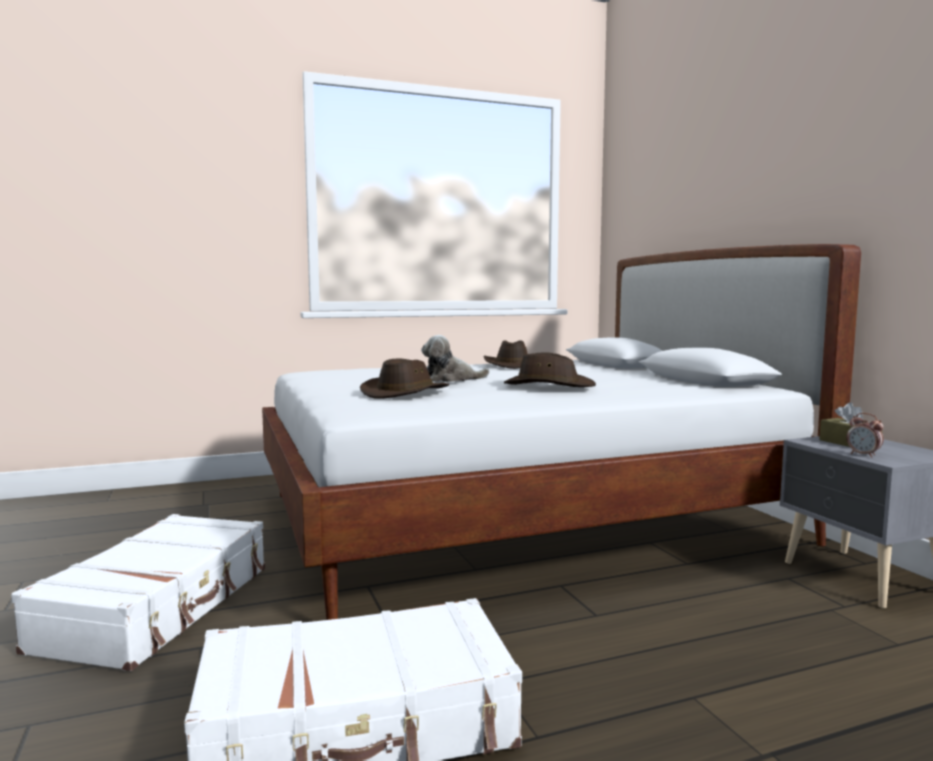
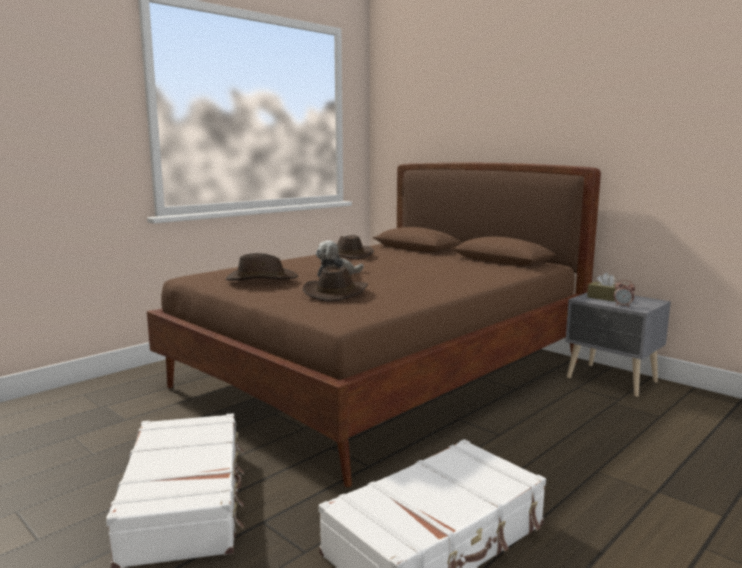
camera: 25 degrees left, 5 degrees up
white bed [262,244,861,620] -> brown bed [147,163,601,487]
brown hat [504,352,596,387] -> brown hat moved to [226,253,298,281]

